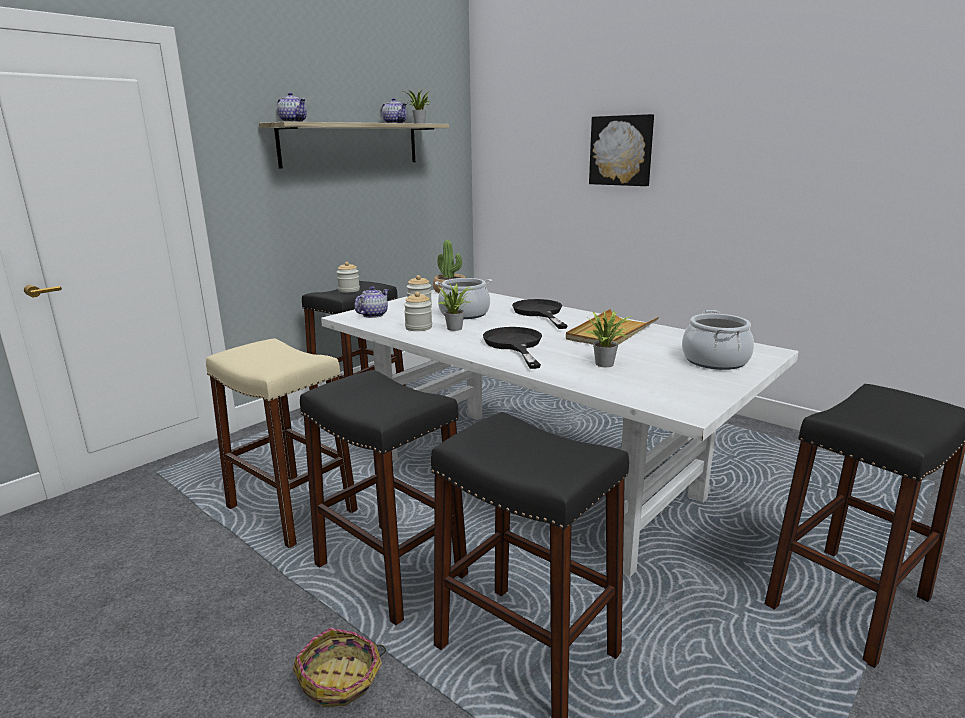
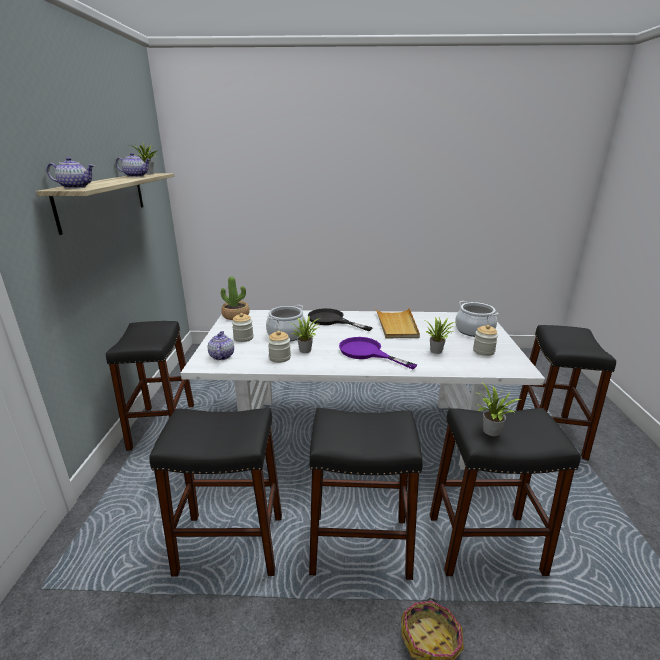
camera: 40 degrees left, 5 degrees up
beige stool [206,339,358,548] -> black stool [149,408,282,577]
jar [337,262,360,293] -> jar moved to [473,325,498,356]
black frying pan [483,327,542,369] -> purple frying pan [339,337,417,370]
picture [589,114,654,186] -> none
none -> potted plant [476,381,521,436]

